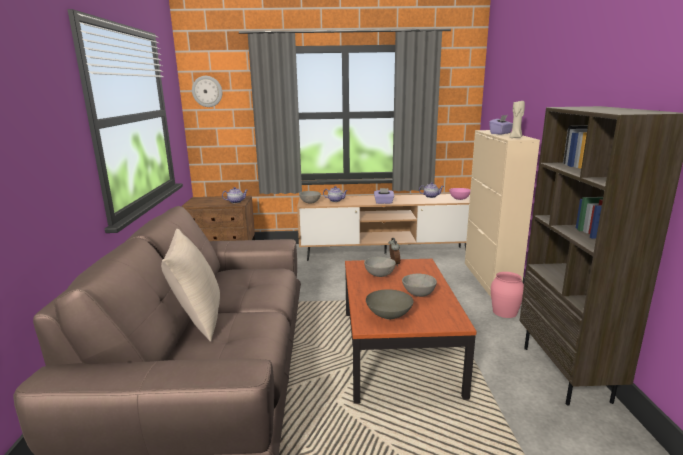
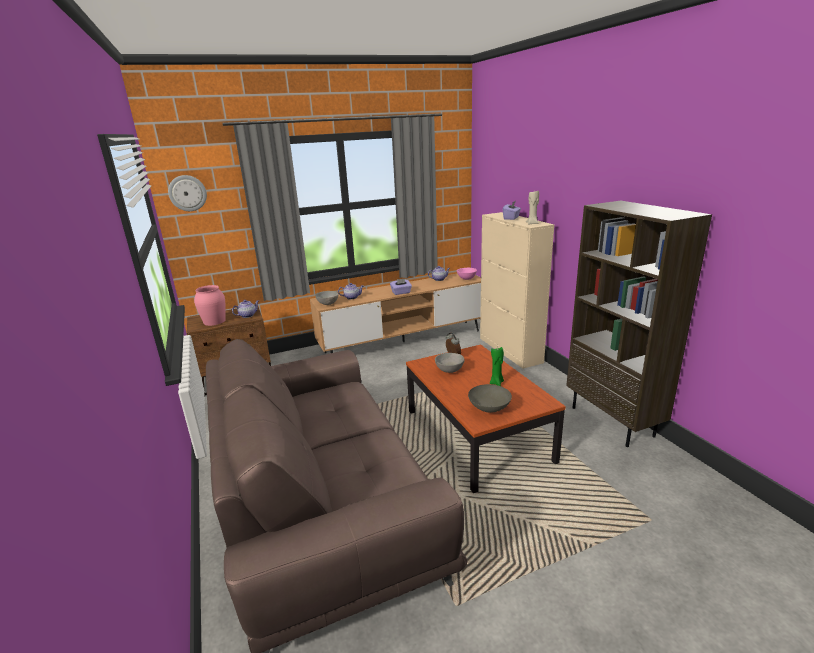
camera: 20 degrees left, 5 degrees up
beige pillow [161,229,220,342] -> none
grey bowl [402,274,437,297] -> green candle [490,347,504,386]
pink vase [491,272,524,318] -> pink vase moved to [194,285,226,326]

